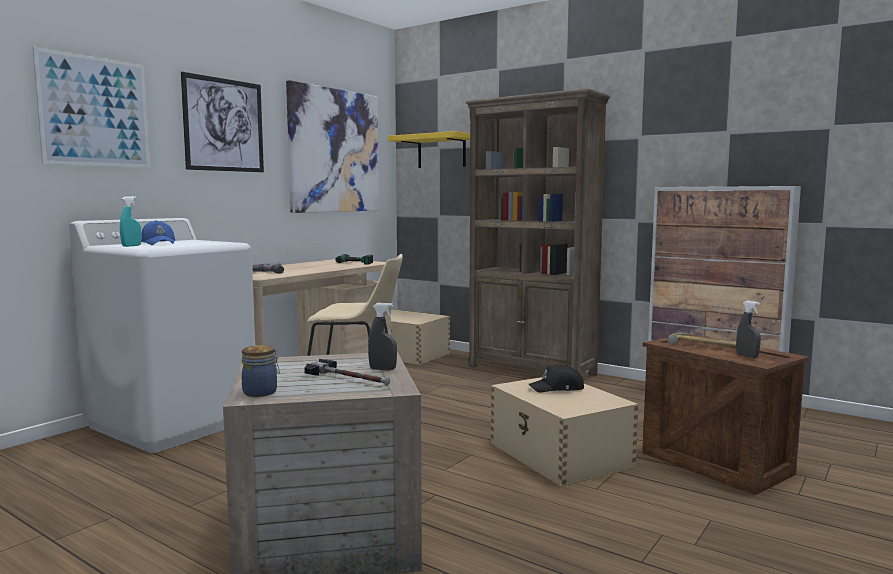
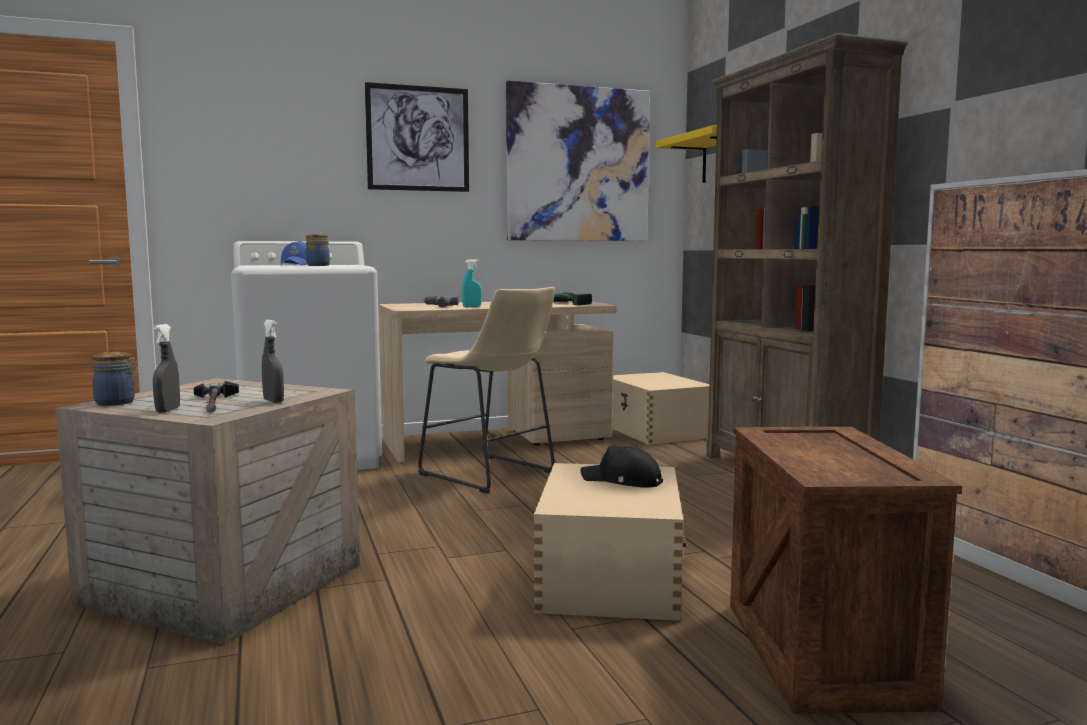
camera: 35 degrees right, 0 degrees up
picture [32,47,150,168] -> none
turquoise spray bottle [120,196,141,247] -> turquoise spray bottle moved to [462,259,482,307]
hammer [668,333,736,347] -> none
grey spray bottle [736,301,761,358] -> grey spray bottle moved to [153,324,180,413]
none -> jar [306,234,330,266]

